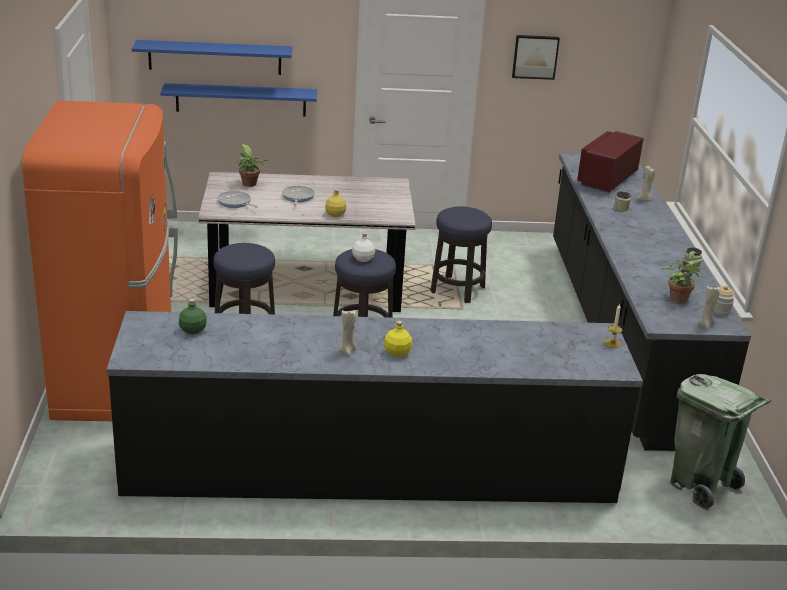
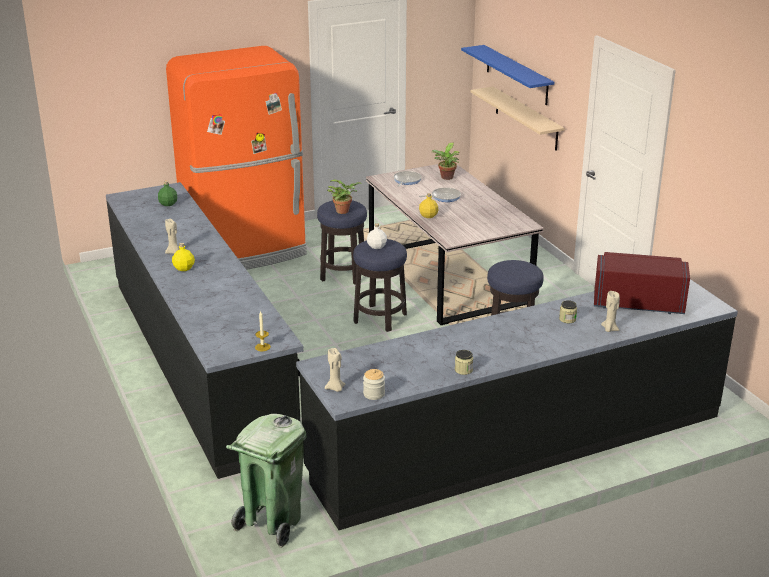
camera: 70 degrees right, 0 degrees up
blue shelf [160,83,317,117] -> beige shelf [470,87,564,151]
picture [512,35,560,80] -> none
potted plant [661,251,703,303] -> potted plant moved to [327,179,362,214]

